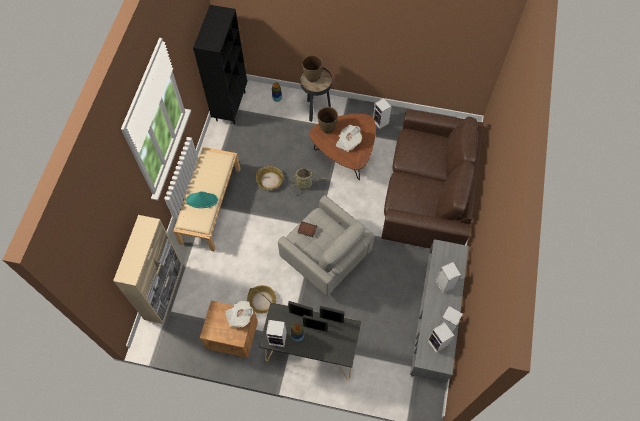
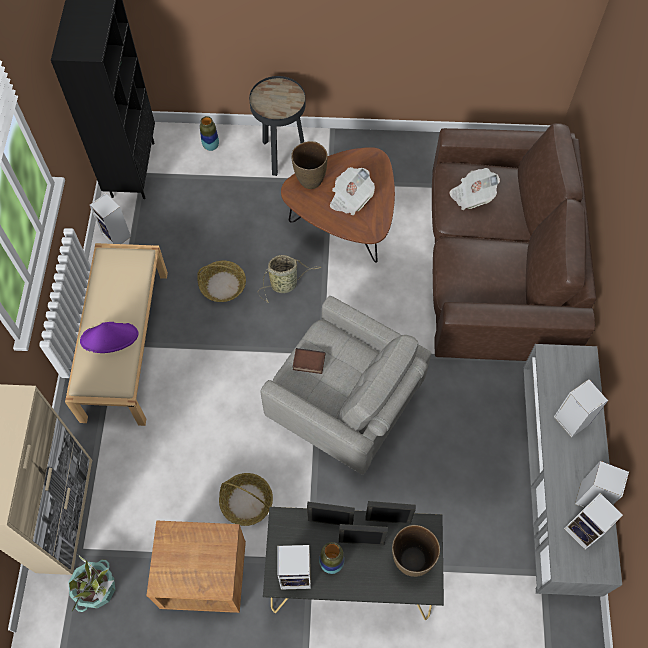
camera: 10 degrees left, 0 degrees up
turquoise hat [186,192,218,208] -> purple hat [80,322,139,353]
newspaper [225,301,253,327] -> newspaper moved to [449,168,500,210]
brown vase [302,55,322,82] -> brown vase moved to [392,525,440,577]
speaker [373,98,392,129] -> speaker moved to [90,193,131,244]
none -> potted plant [68,553,115,613]

